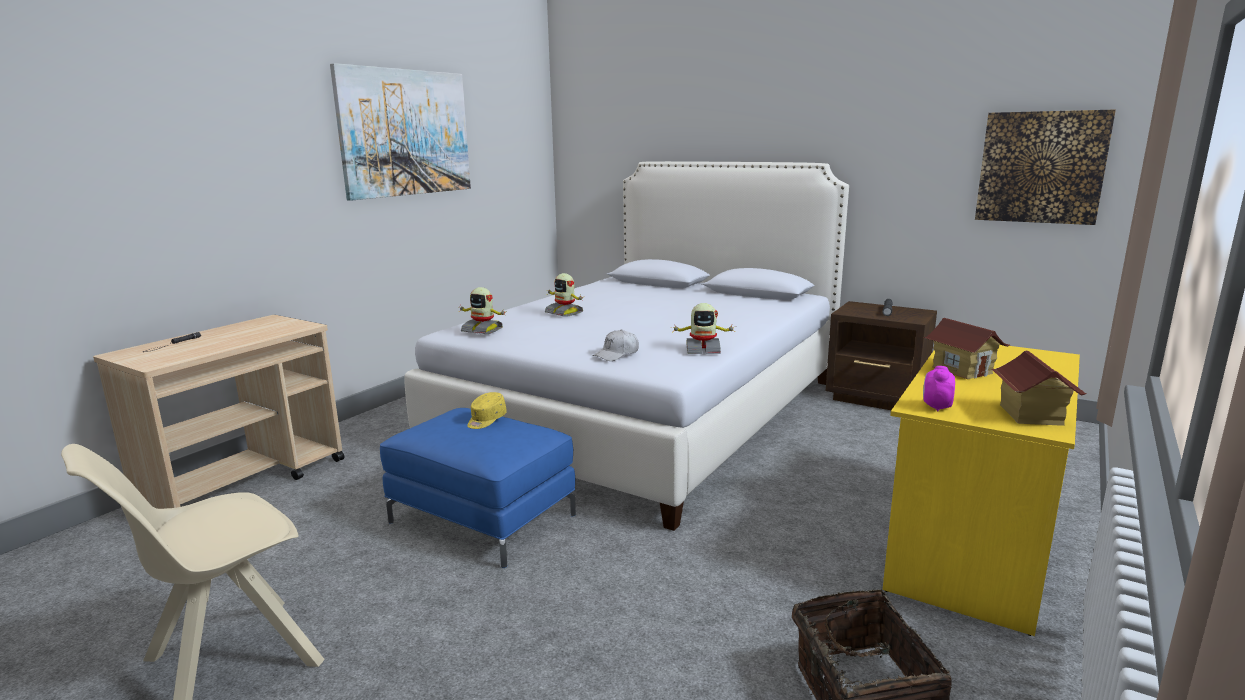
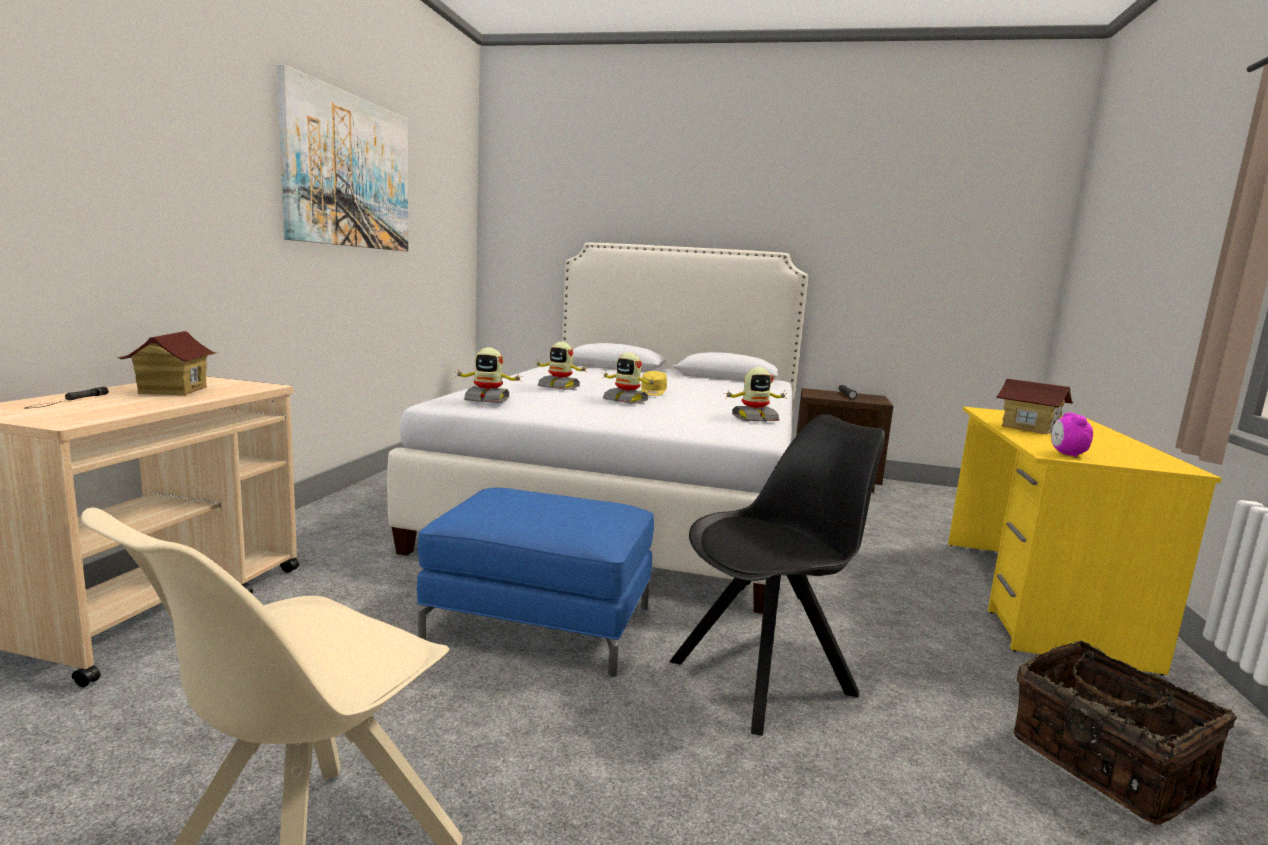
camera: 20 degrees left, 5 degrees down
yellow cap [467,392,507,429] -> yellow cap moved to [641,371,667,396]
white cap [593,329,639,361] -> none
picture [975,110,1116,225] -> none
toy house [992,350,1086,426] -> toy house moved to [118,331,217,395]
none -> toy robot [602,352,655,404]
none -> black chair [669,414,885,736]

